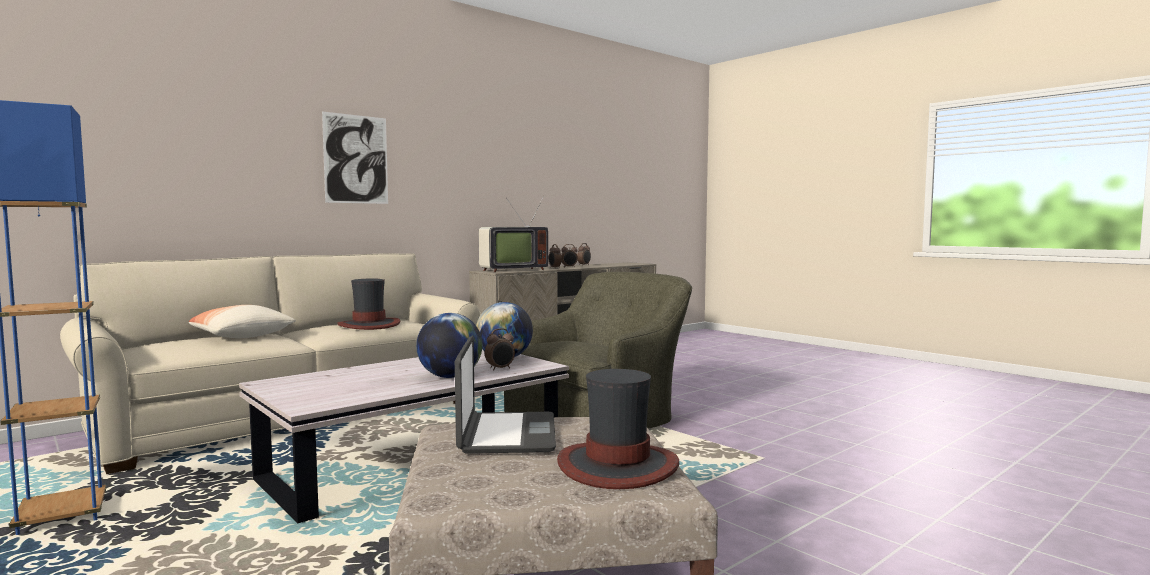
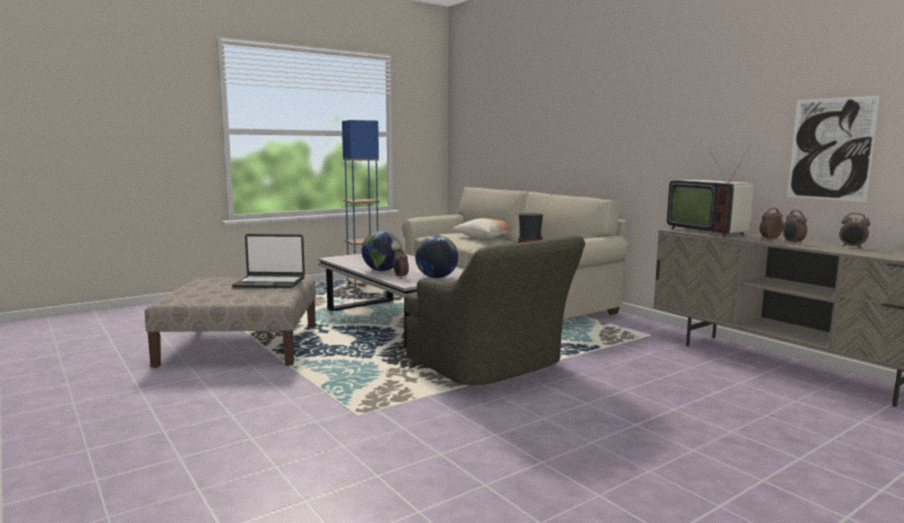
camera: 95 degrees right, 5 degrees up
picture [322,112,388,204] -> picture moved to [787,95,880,202]
hat [557,369,679,489] -> none

